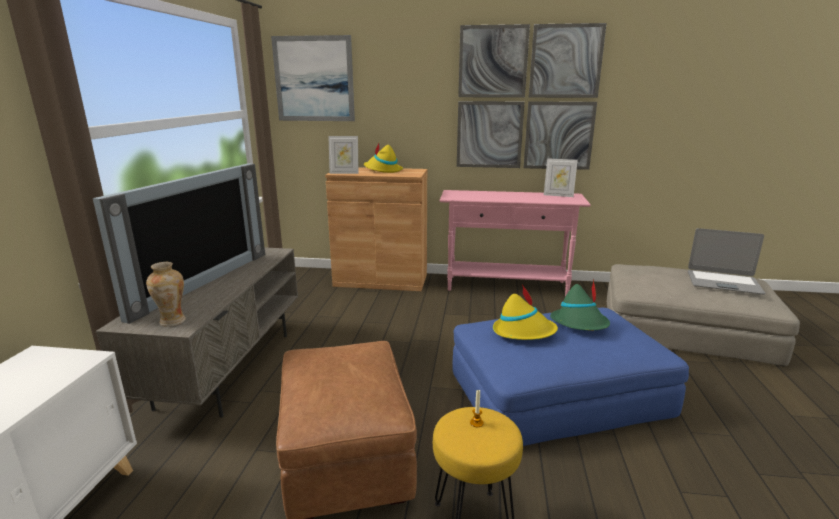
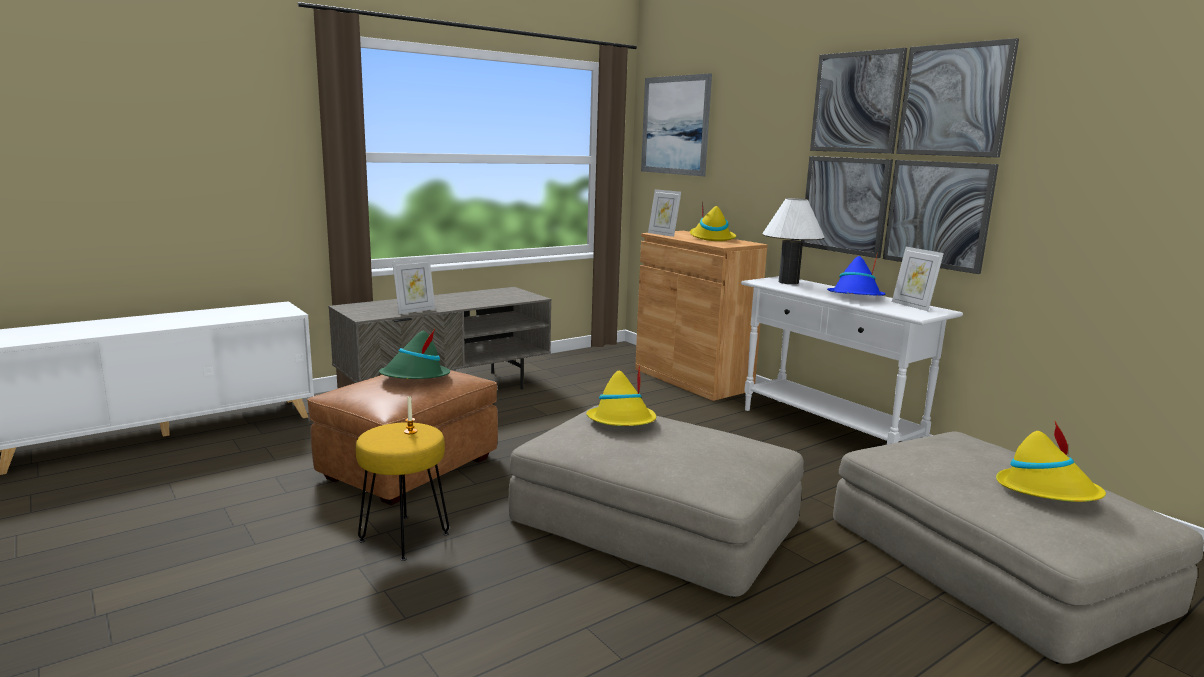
camera: 45 degrees right, 5 degrees down
television [93,164,265,324] -> none
vase [146,262,186,327] -> none
pink console table [439,190,591,296] -> white console table [741,276,963,444]
blue ottoman [453,308,689,446] -> beige ottoman [509,405,804,598]
green hat [550,279,610,330] -> green hat moved to [379,329,450,379]
laptop [688,228,765,295] -> yellow hat [996,421,1106,502]
none -> picture frame [393,259,435,314]
none -> white table lamp [762,198,825,284]
none -> blue hat [827,252,886,296]

